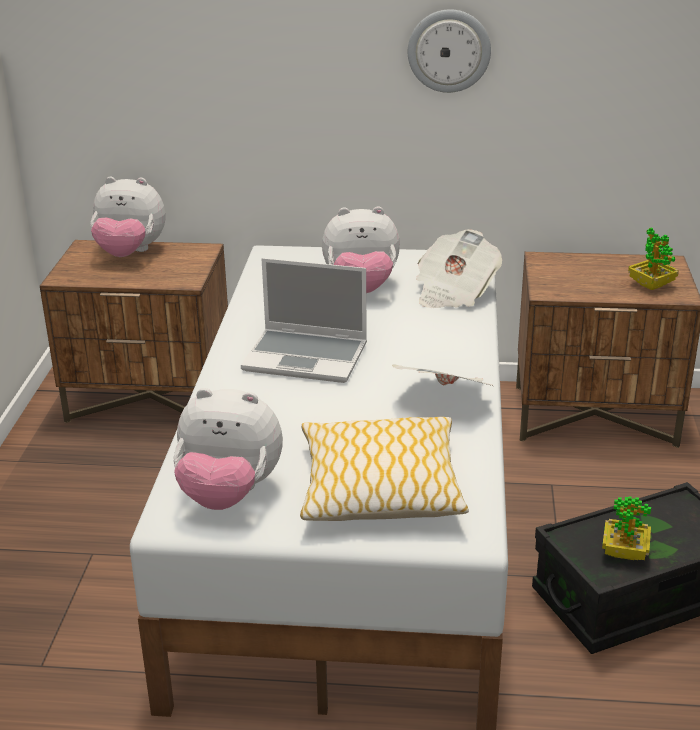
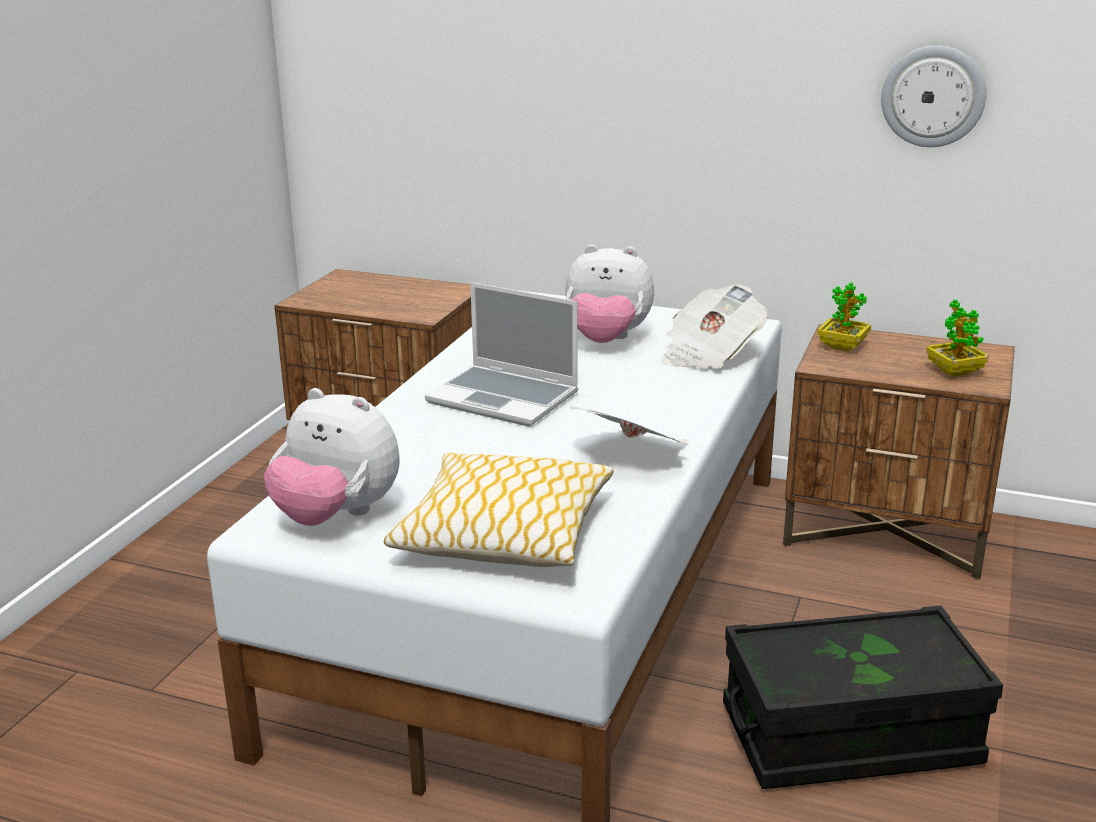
camera: 15 degrees right, 5 degrees down
plush toy [90,177,166,257] -> none
wall clock [408,9,491,93] -> wall clock moved to [881,45,986,147]
potted plant [602,496,651,560] -> potted plant moved to [817,282,871,352]

